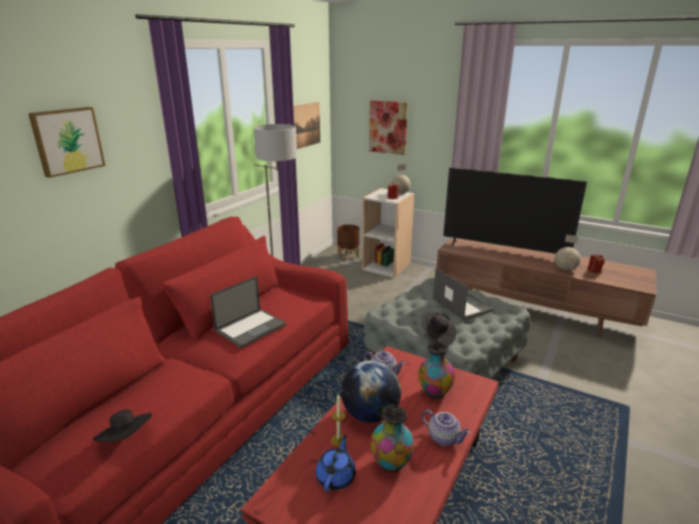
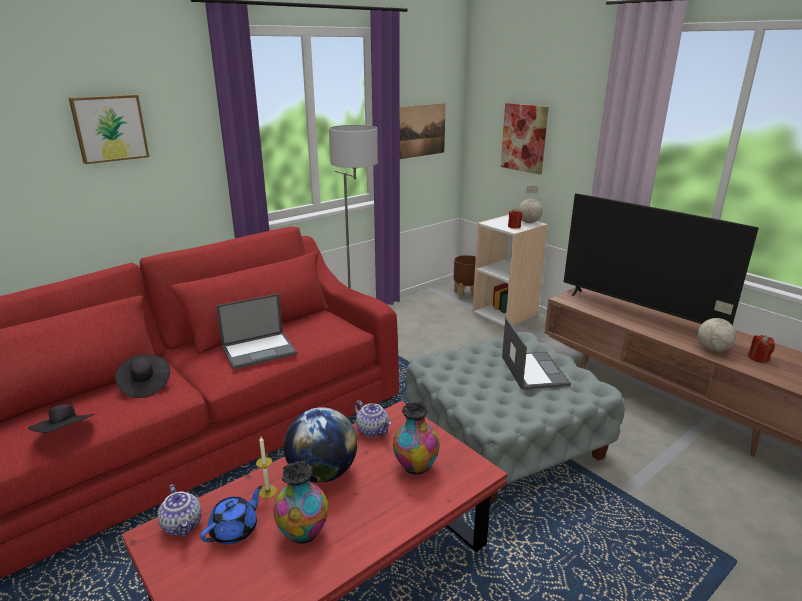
camera: 20 degrees right, 0 degrees up
black hat [422,313,456,345] -> black hat moved to [115,355,170,398]
teapot [422,410,471,446] -> teapot moved to [158,484,202,536]

